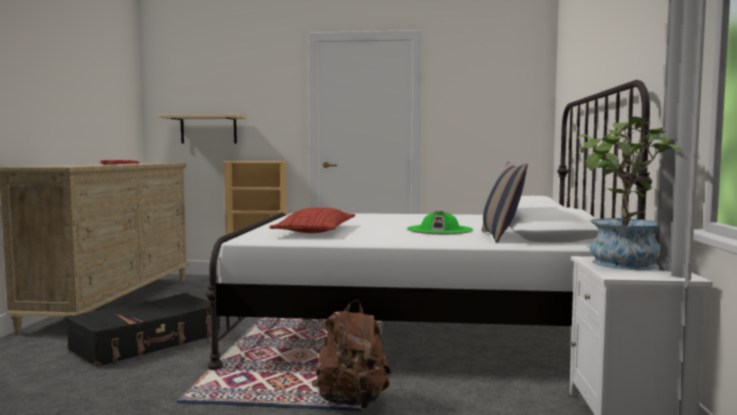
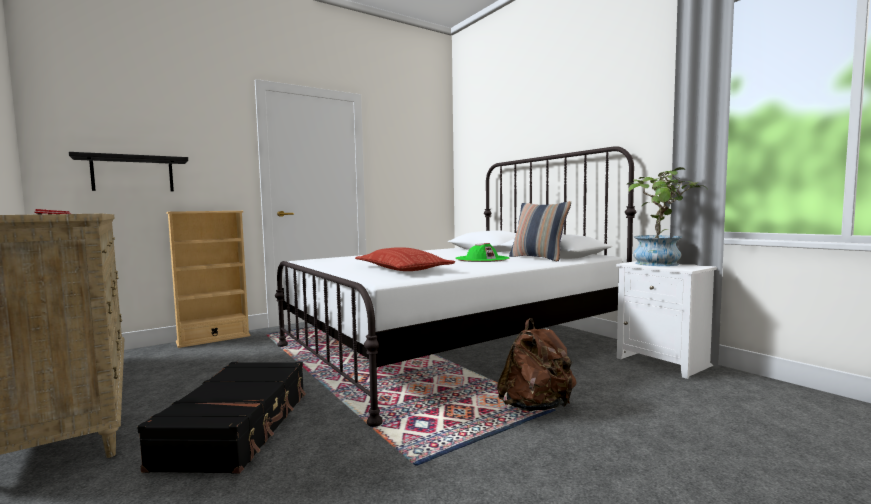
camera: 40 degrees left, 0 degrees up
beige shelf [158,114,246,143] -> black shelf [69,152,188,191]

